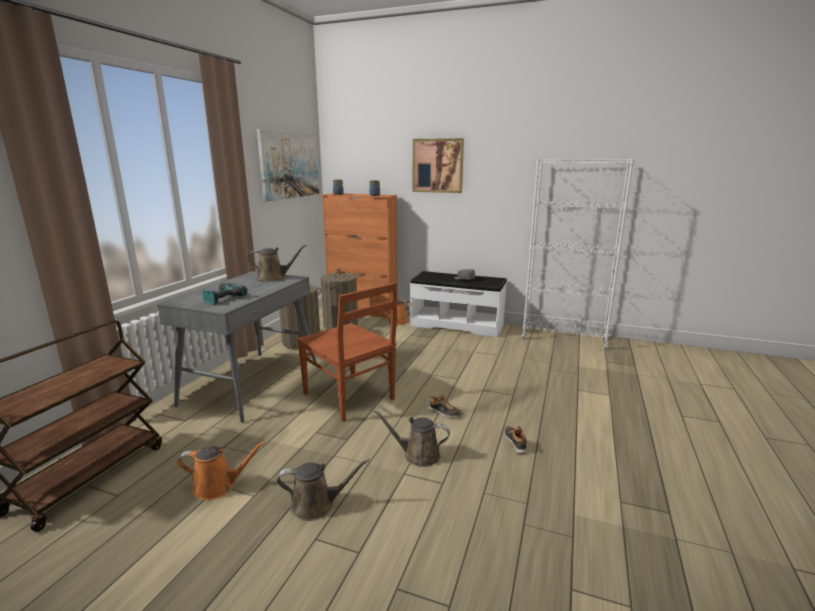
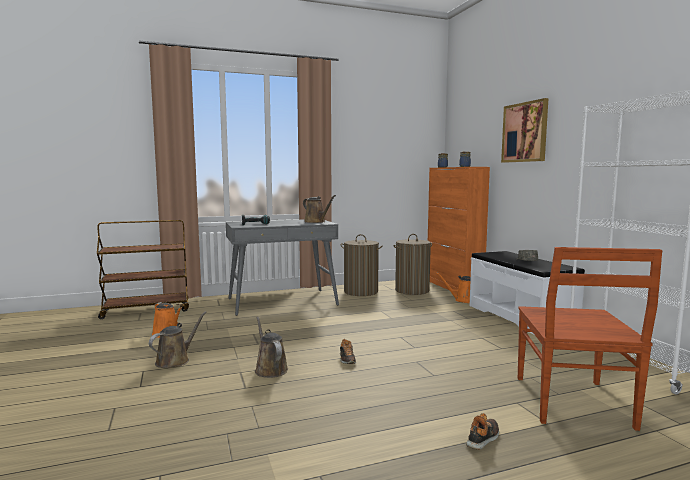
camera: 50 degrees right, 10 degrees down
picture [257,129,319,201] -> none
brown watering can [277,459,370,521] -> brown watering can turned 105 degrees counterclockwise [149,311,207,368]
brown chair [297,282,397,422] -> brown chair moved to [518,247,663,431]
shoe [504,426,527,454] -> shoe moved to [466,413,499,450]

